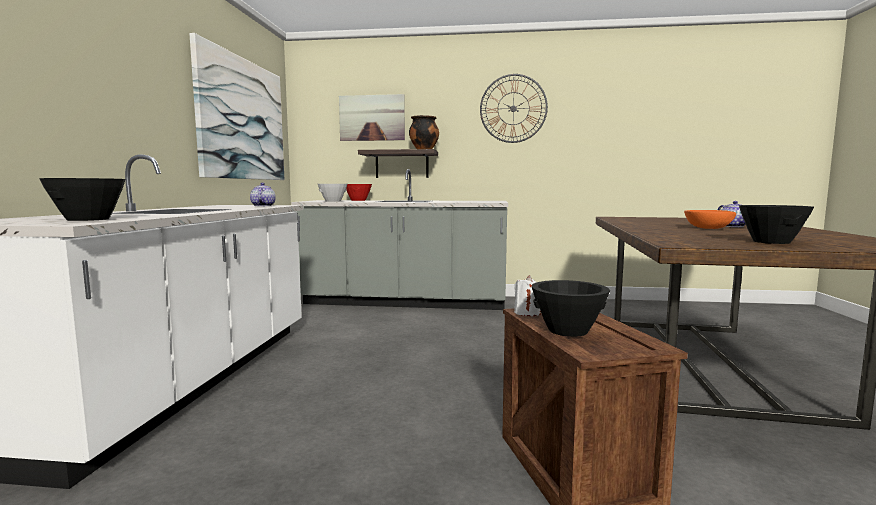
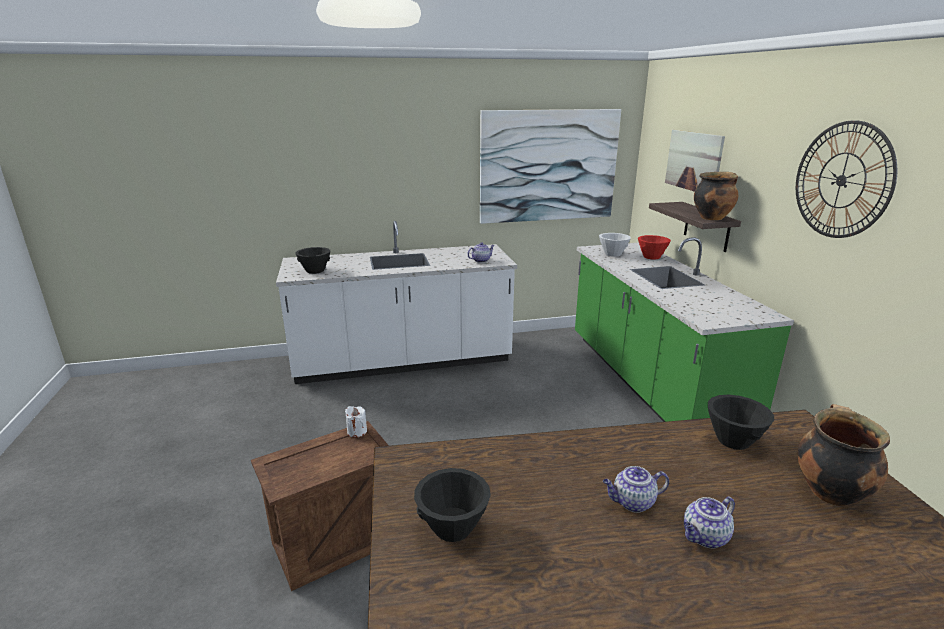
camera: 70 degrees right, 15 degrees up
grey counter [291,169,508,310] -> green counter [575,237,794,422]
black bowl [532,280,610,337] -> black bowl moved to [708,394,775,450]
orange bowl [684,210,736,229] -> teapot [603,466,669,513]
none -> cooking pot [798,404,890,506]

